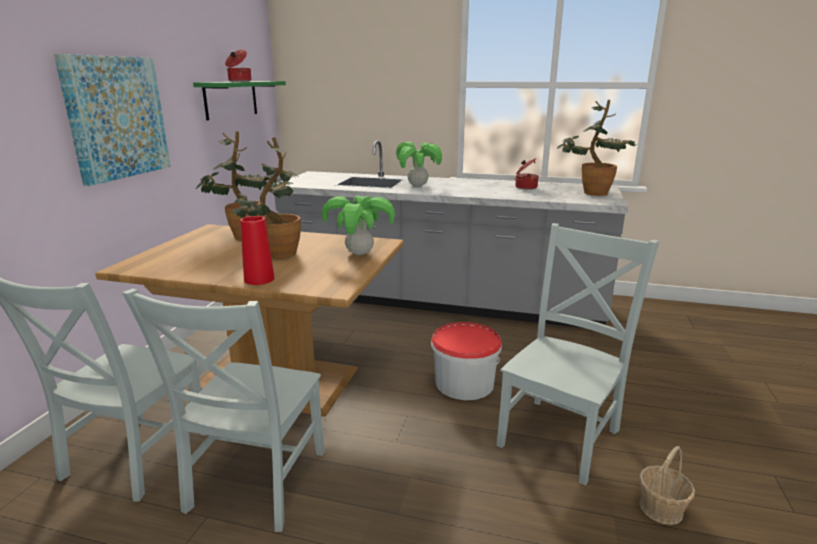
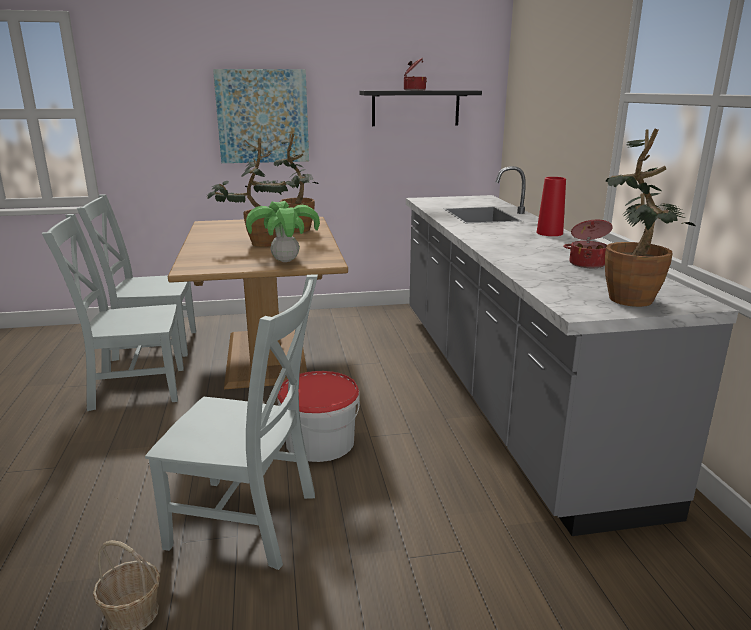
camera: 65 degrees right, 0 degrees up
green shelf [193,81,286,120] -> black shelf [359,90,482,126]
red vase [240,216,275,285] -> red vase moved to [537,177,566,236]
potted plant [396,142,442,187] -> none

